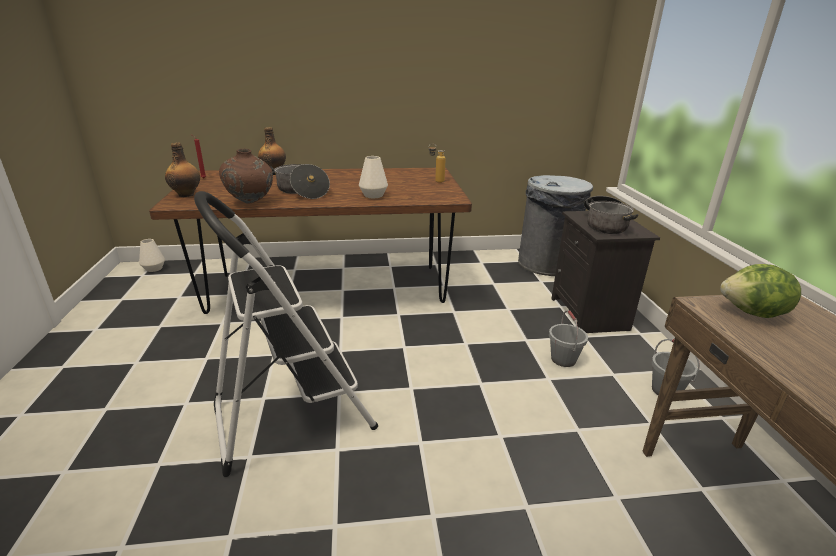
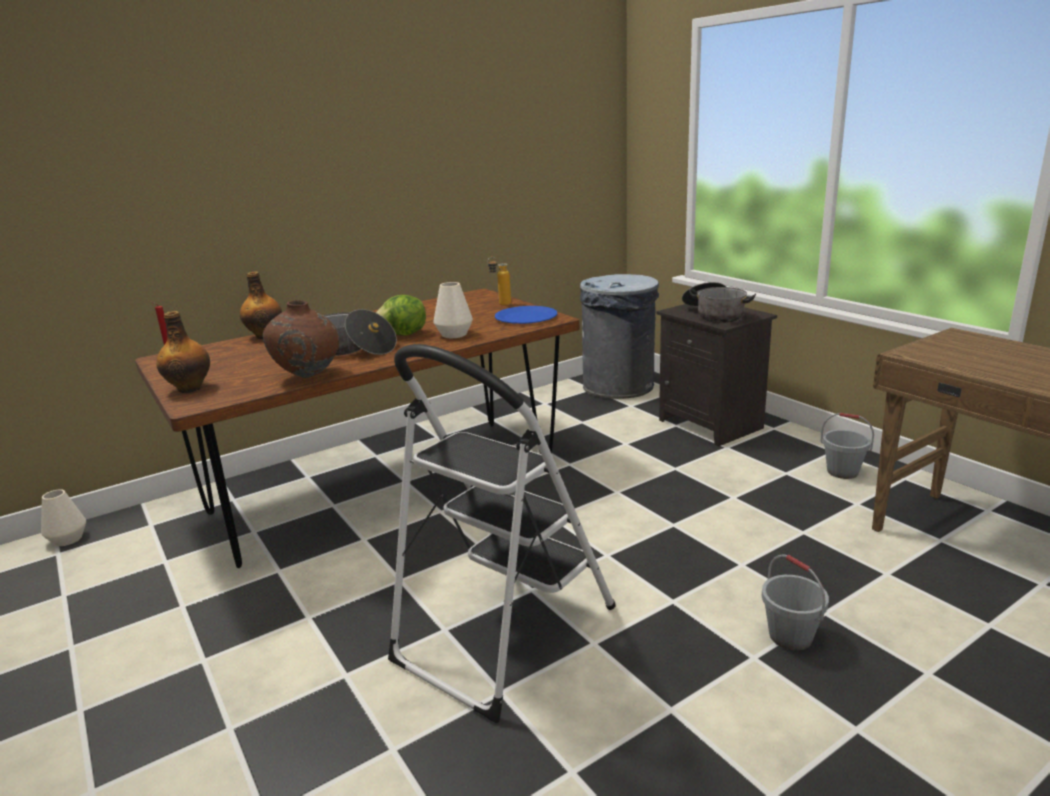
camera: 25 degrees left, 5 degrees down
grey bucket [549,310,588,367] -> grey bucket moved to [762,554,829,651]
lettuce [720,264,801,318] -> lettuce moved to [376,295,426,336]
none -> blue plate [495,306,557,324]

